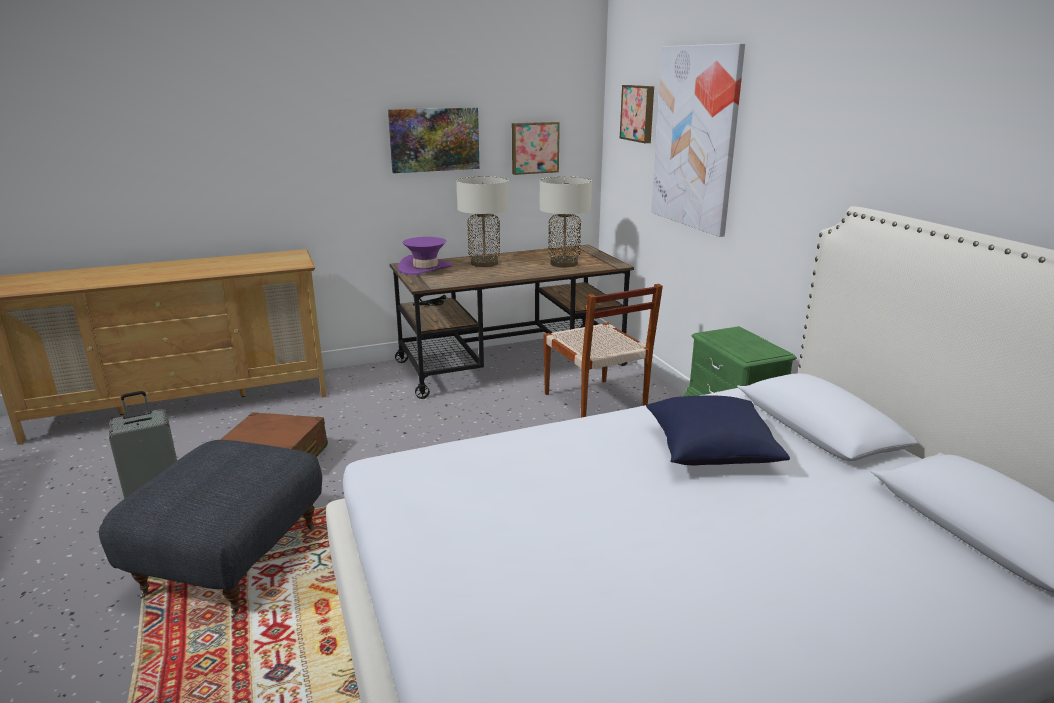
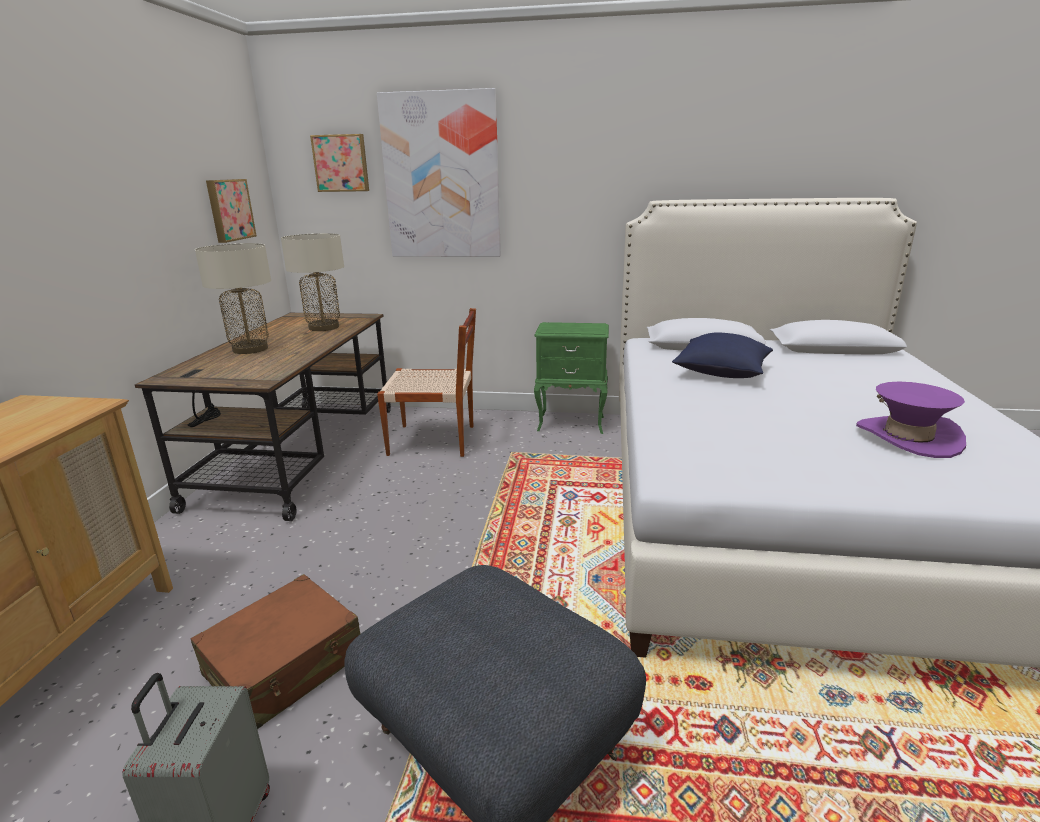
camera: 60 degrees left, 0 degrees up
picture [388,108,480,173] -> none
purple hat [398,237,454,275] -> purple hat moved to [856,382,966,458]

